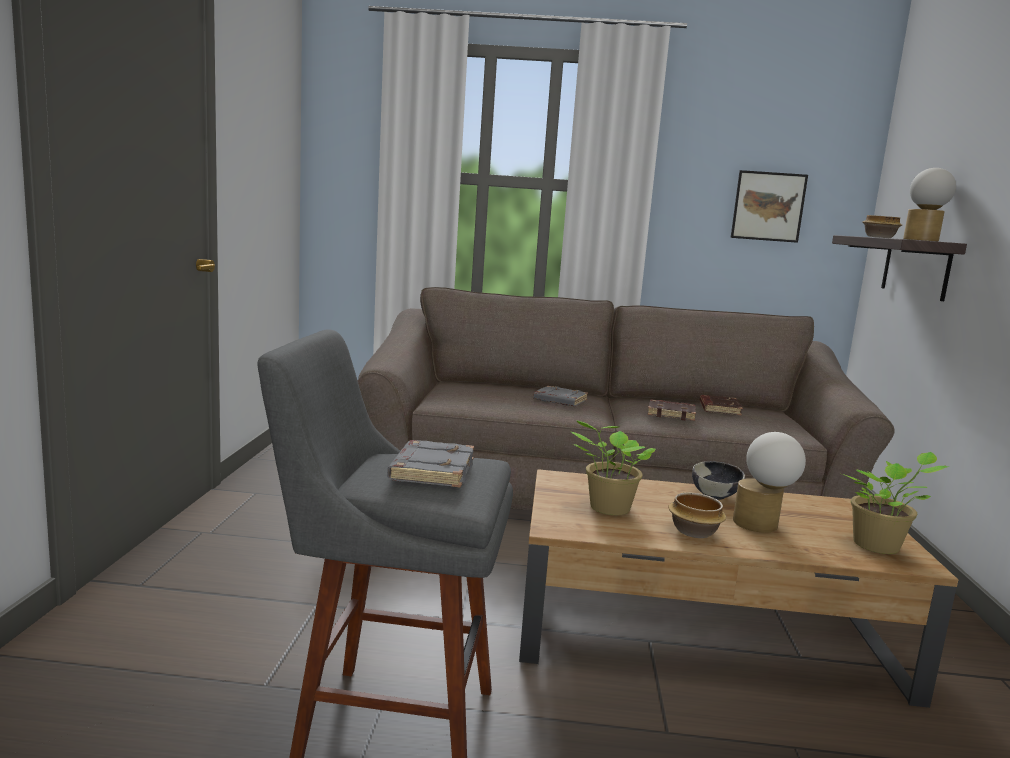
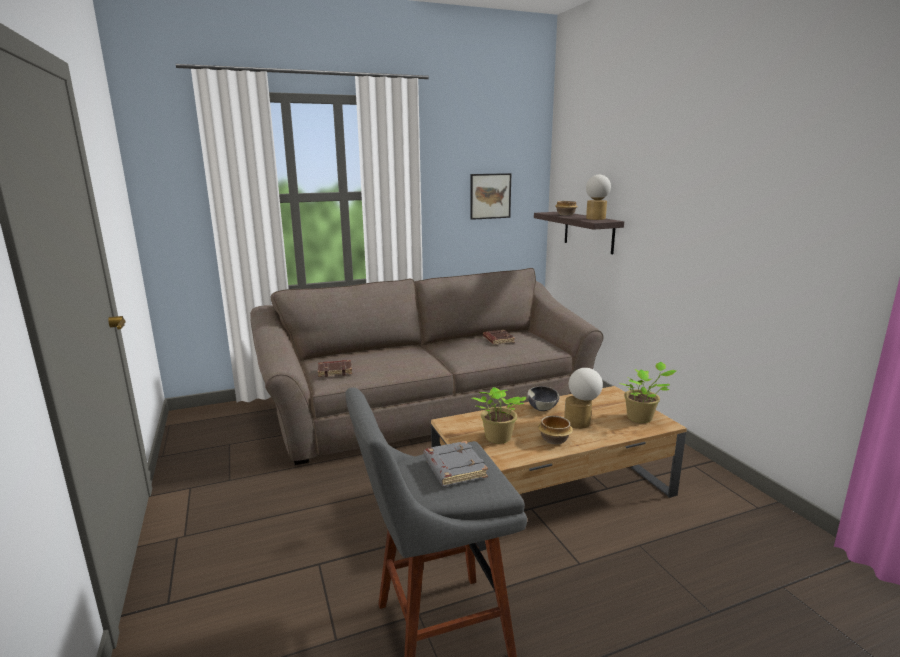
camera: 25 degrees left, 5 degrees up
grey book [533,386,588,406] -> none
brown book [648,399,696,421] -> brown book moved to [318,360,352,377]

